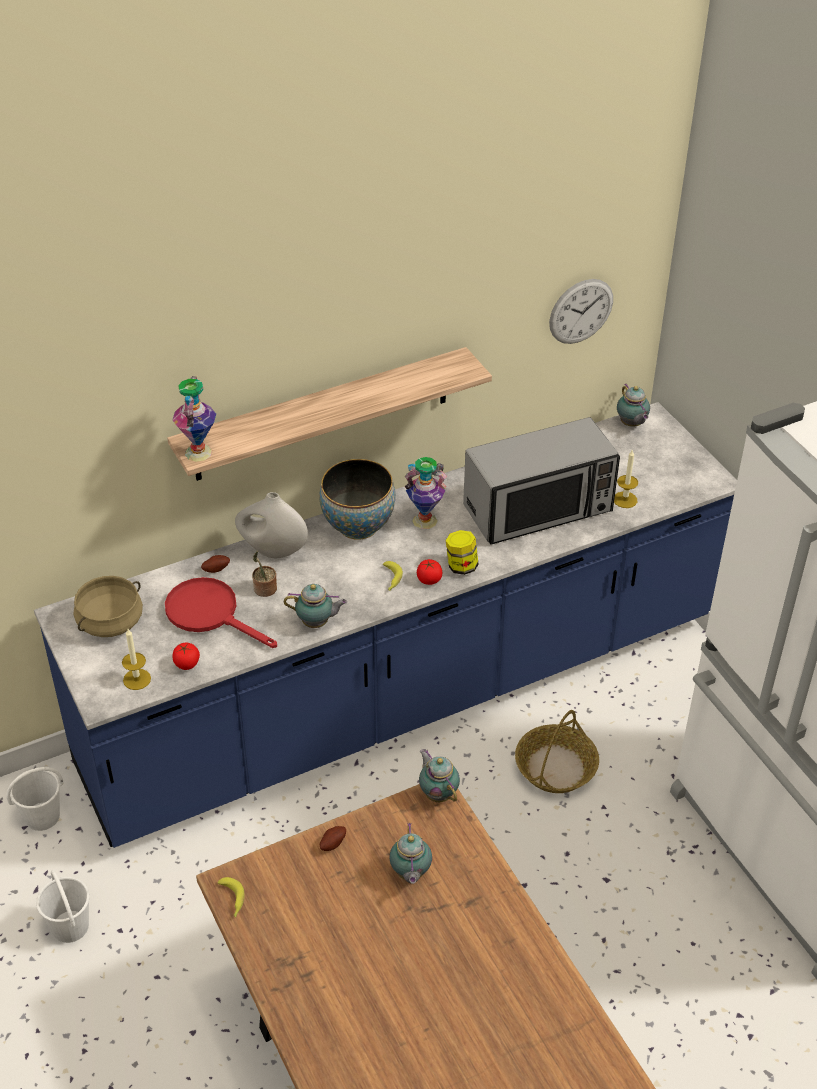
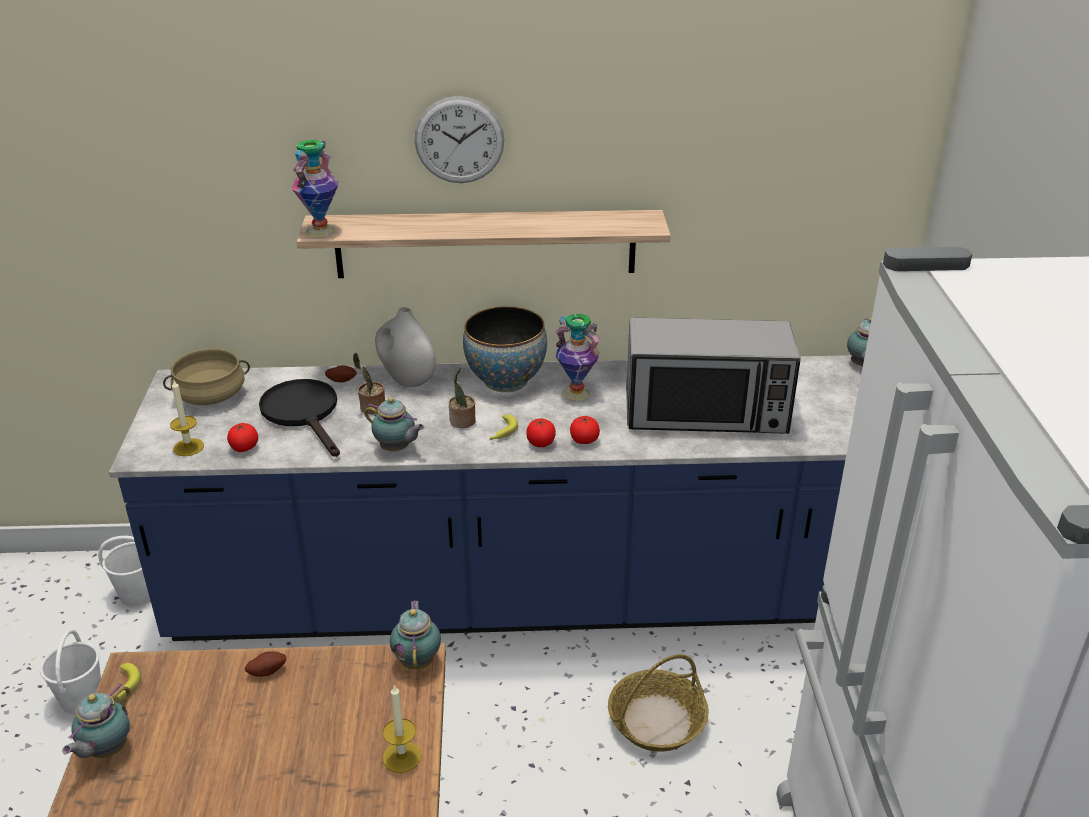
camera: 25 degrees right, 10 degrees down
red frying pan [165,577,277,648] -> black frying pan [259,379,340,457]
teapot [389,823,432,884] -> teapot moved to [62,683,130,758]
jar [446,530,479,575] -> tomato [570,416,600,444]
wall clock [549,279,613,344] -> wall clock moved to [415,96,504,183]
candle [614,450,638,508] -> candle moved to [382,685,421,773]
none -> potted plant [449,367,476,428]

